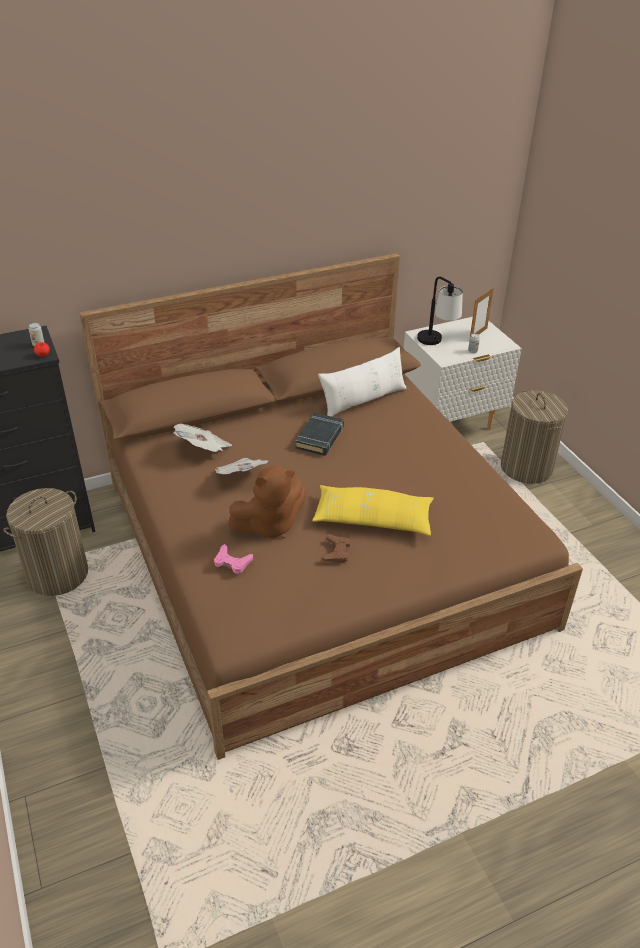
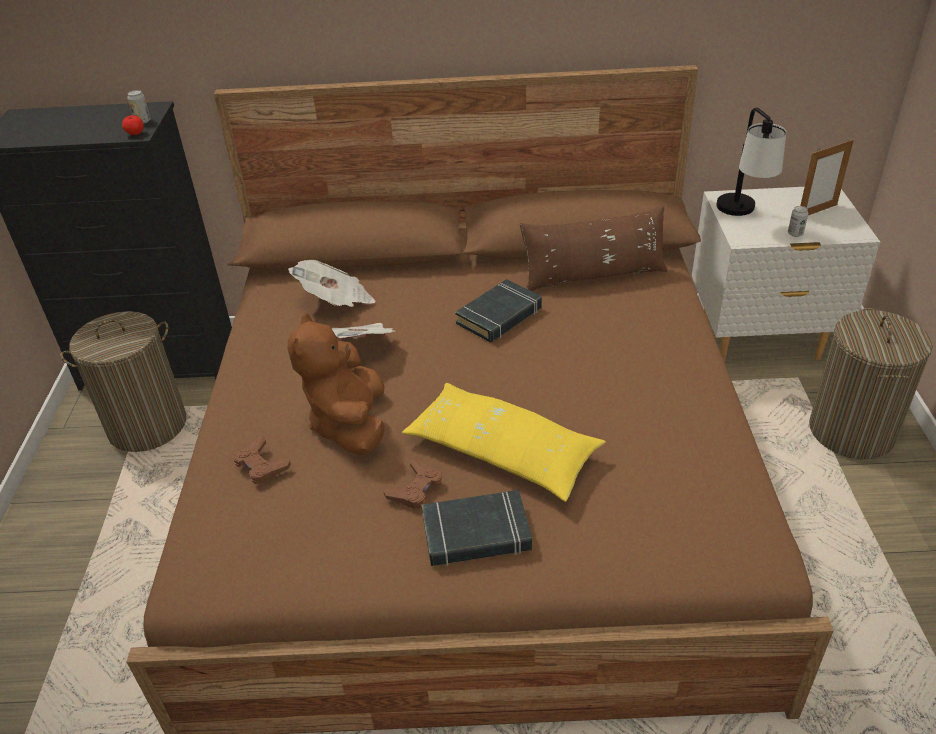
camera: 25 degrees right, 0 degrees up
pink game controller [214,544,253,574] -> brown game controller [233,436,291,484]
brown plush toy [228,466,306,540] -> brown plush toy turned 90 degrees clockwise [288,313,385,456]
white pillow [318,347,407,417] -> brown pillow [520,205,667,291]
none -> black book [422,490,532,566]

